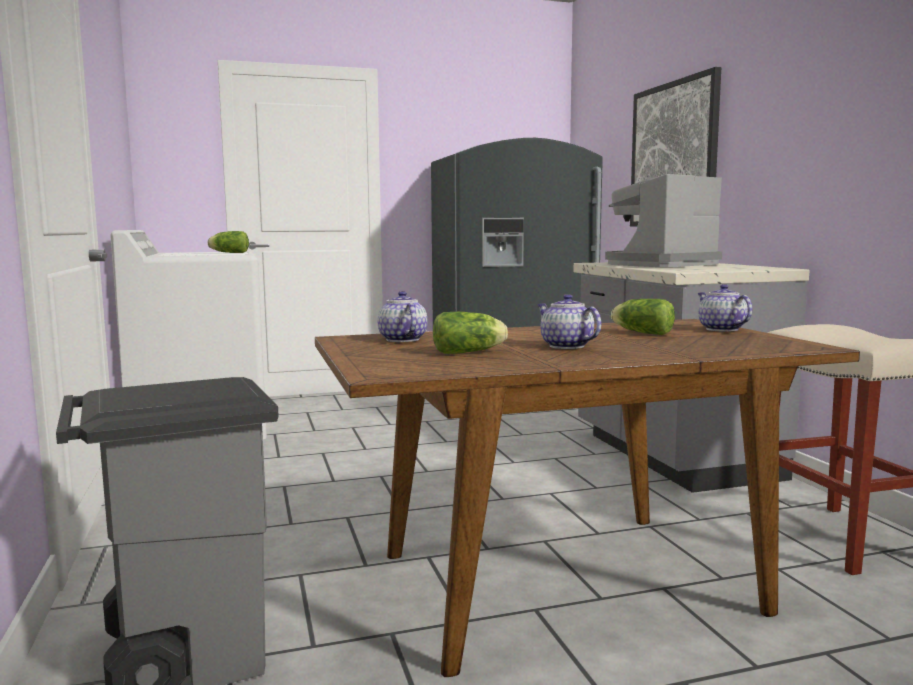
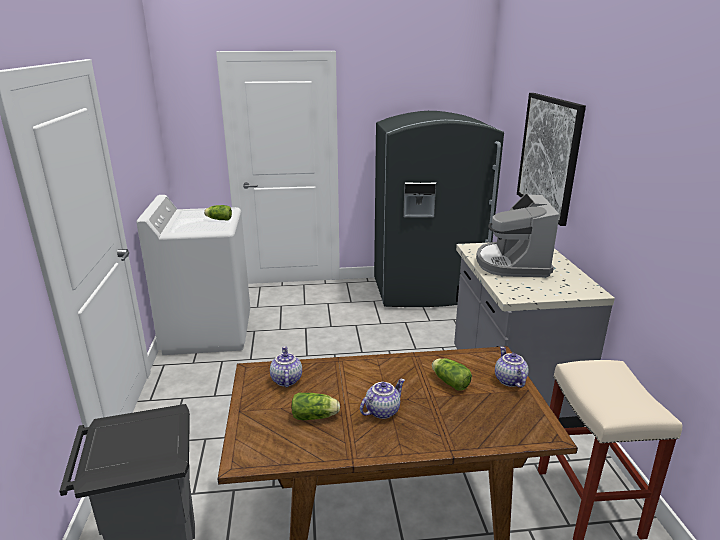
camera: 10 degrees right, 15 degrees up
teapot [537,294,601,349] -> teapot turned 75 degrees clockwise [360,379,405,419]
coffee machine [605,174,722,267] -> coffee machine turned 60 degrees counterclockwise [476,194,559,277]

